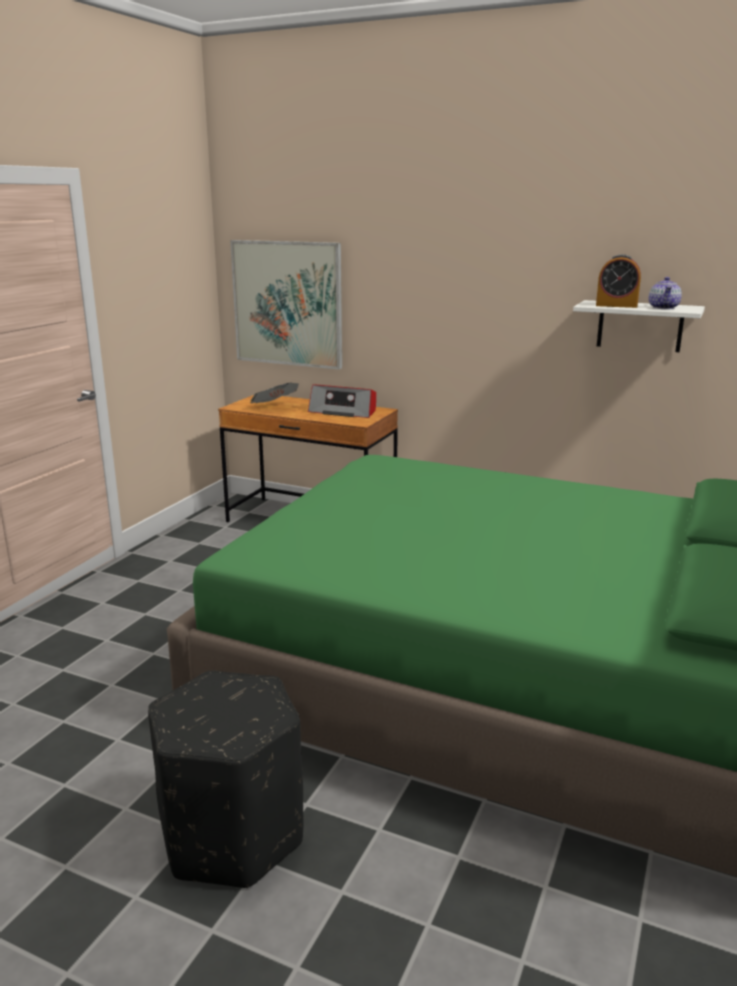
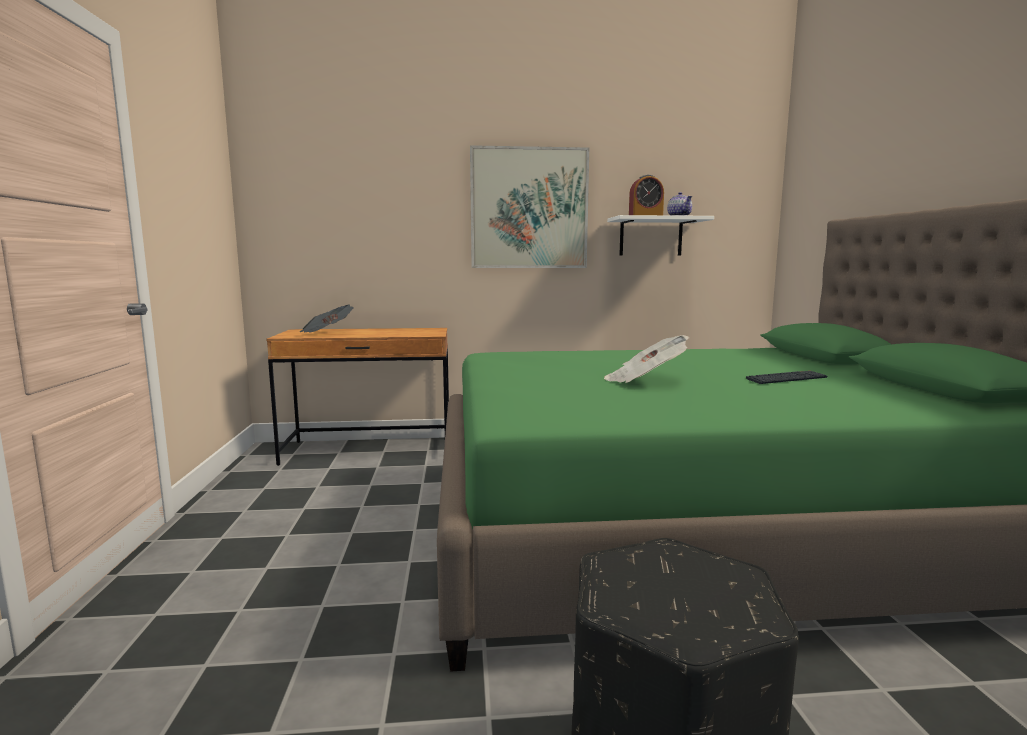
camera: 30 degrees left, 10 degrees down
picture [230,240,342,370] -> picture moved to [470,145,589,268]
radio [308,384,376,418] -> none
none -> newspaper [604,335,689,383]
none -> keyboard [746,371,828,384]

